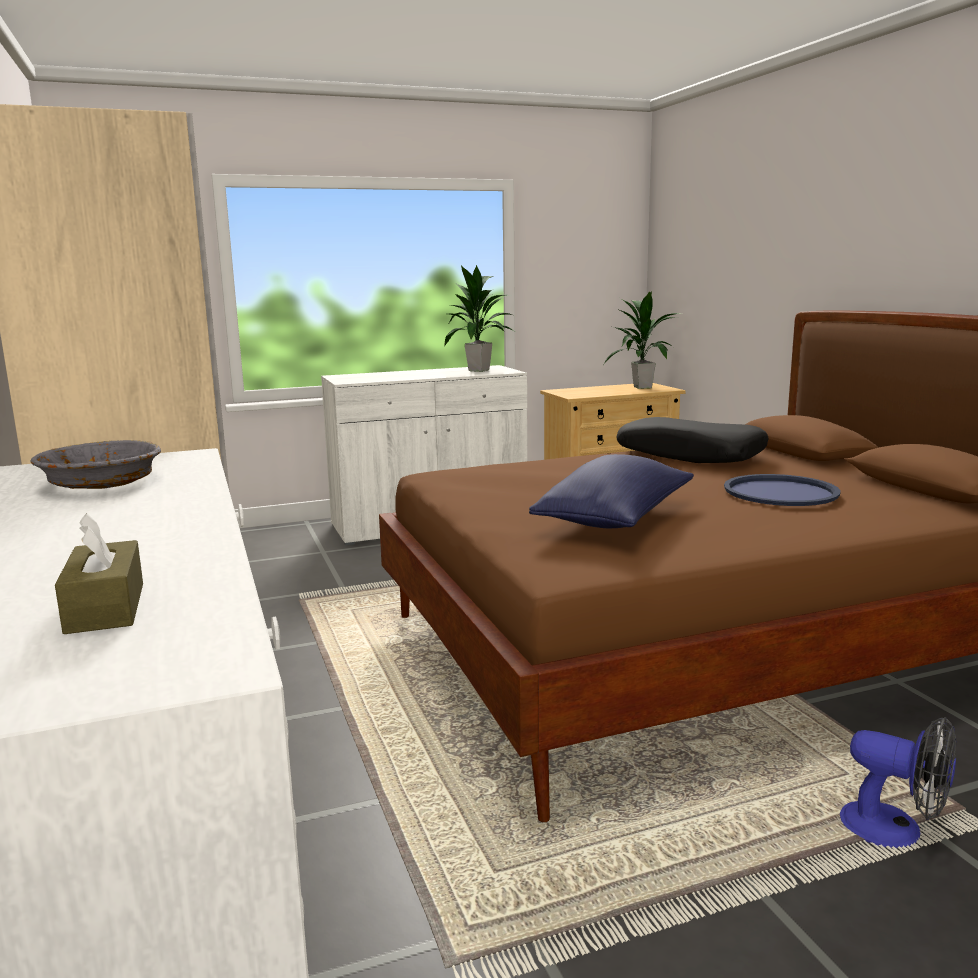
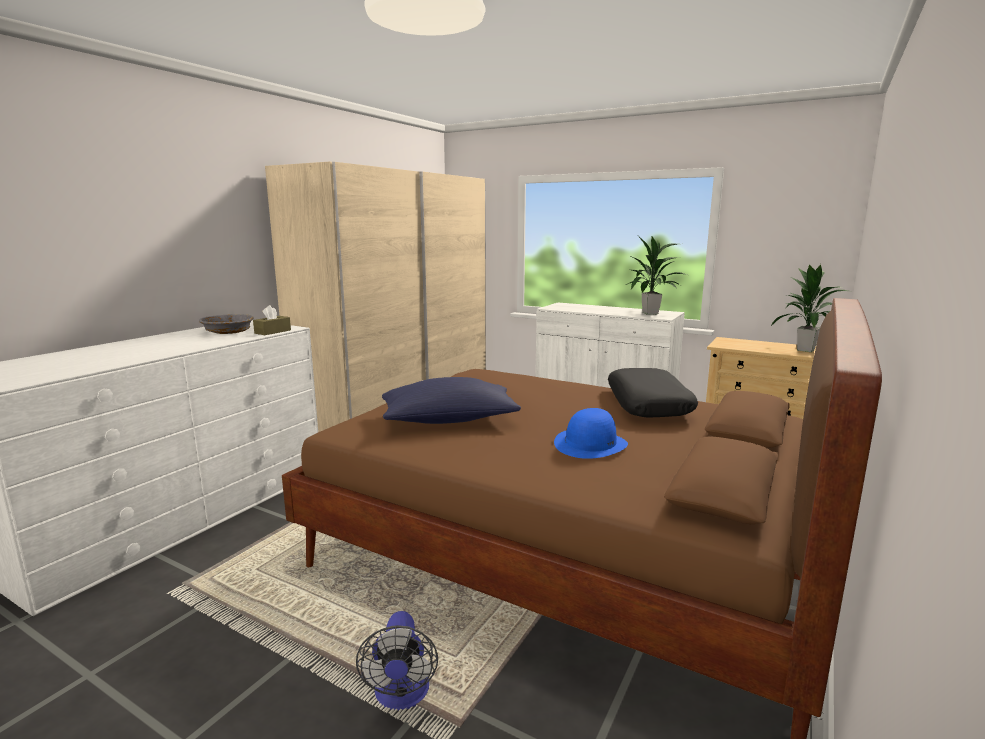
camera: 50 degrees right, 0 degrees up
brown tissue box [55,513,143,634] -> brown tissue box moved to [253,305,291,335]
blue tray [724,474,841,506] -> blue hat [554,408,628,459]

